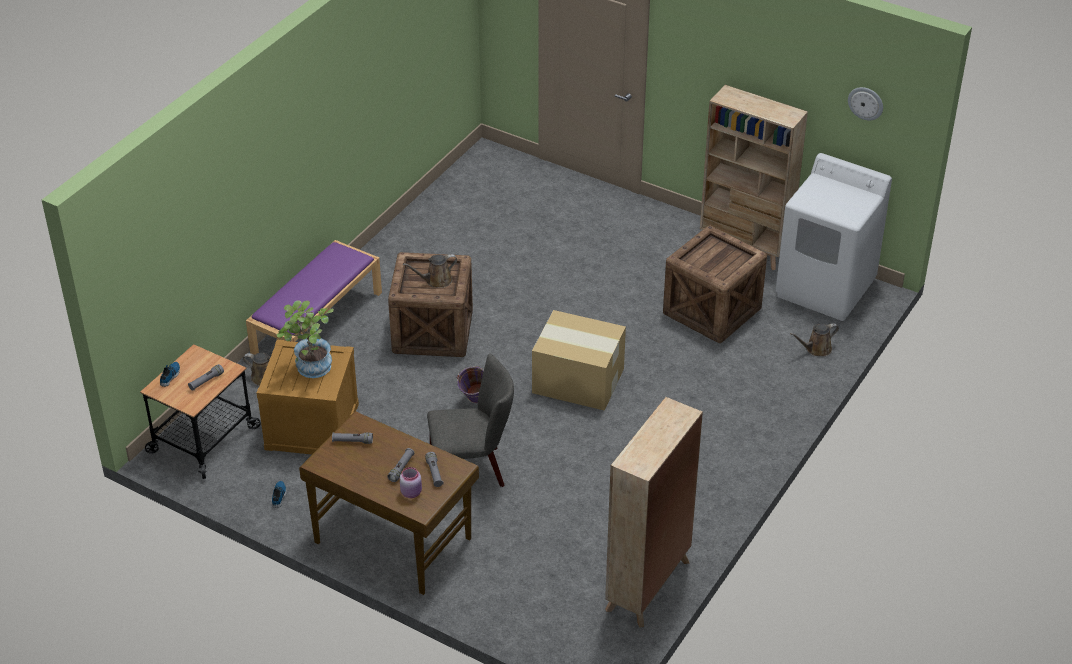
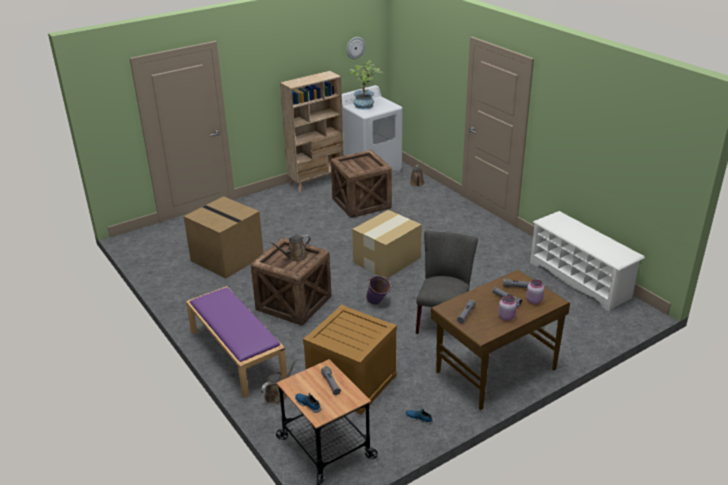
camera: 65 degrees left, 10 degrees down
potted plant [277,300,334,378] -> potted plant moved to [350,60,383,110]
brown watering can [403,254,457,288] -> brown watering can turned 60 degrees clockwise [269,235,311,261]
beige bookcase [605,397,703,628] -> white shoe rack [530,211,645,312]
none -> cardboard box [184,196,264,279]
none -> pink jar [498,295,517,321]

